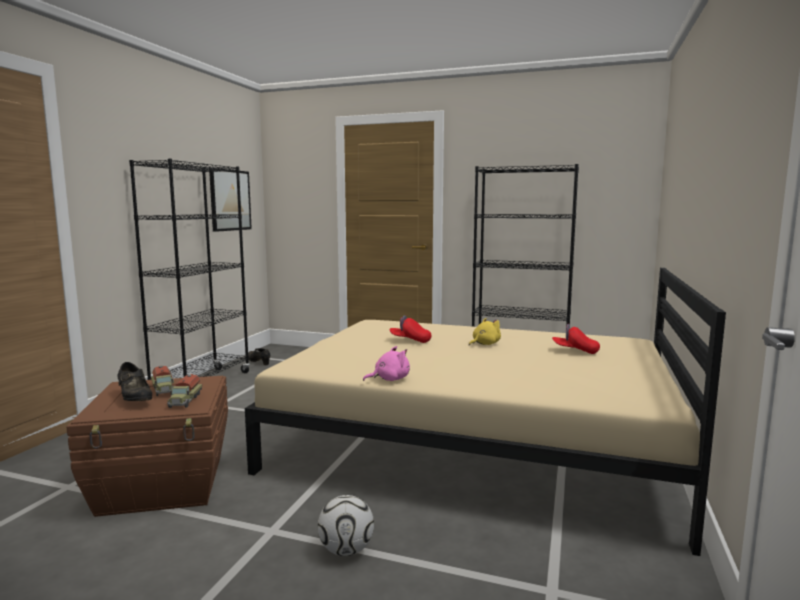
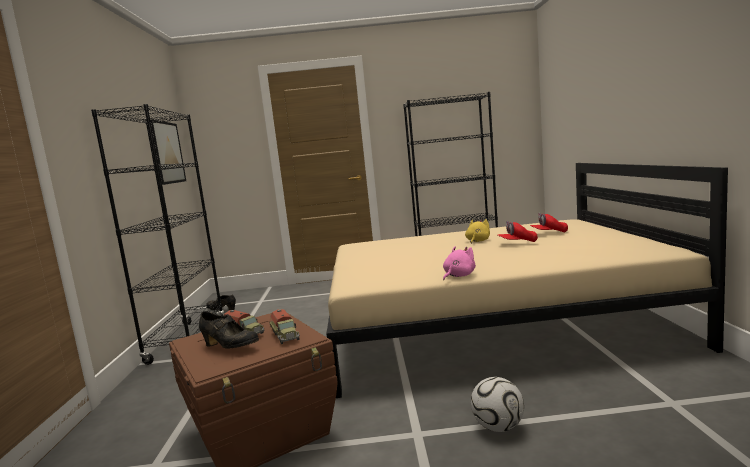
camera: 20 degrees left, 0 degrees up
red cap [390,315,432,343] -> red cap moved to [498,221,538,242]

